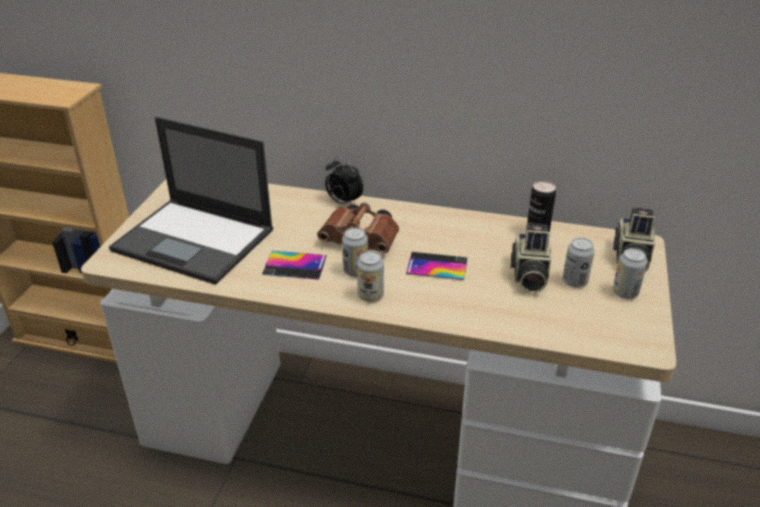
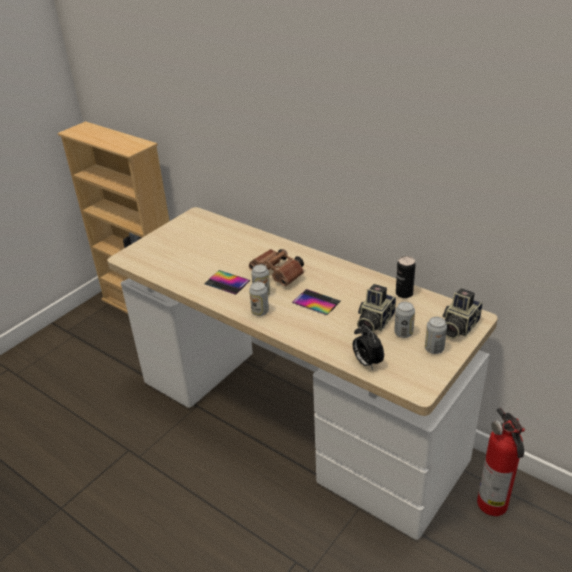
camera: 25 degrees right, 0 degrees up
laptop [109,117,273,285] -> none
alarm clock [325,157,364,205] -> alarm clock moved to [353,325,384,370]
none -> fire extinguisher [477,408,525,516]

